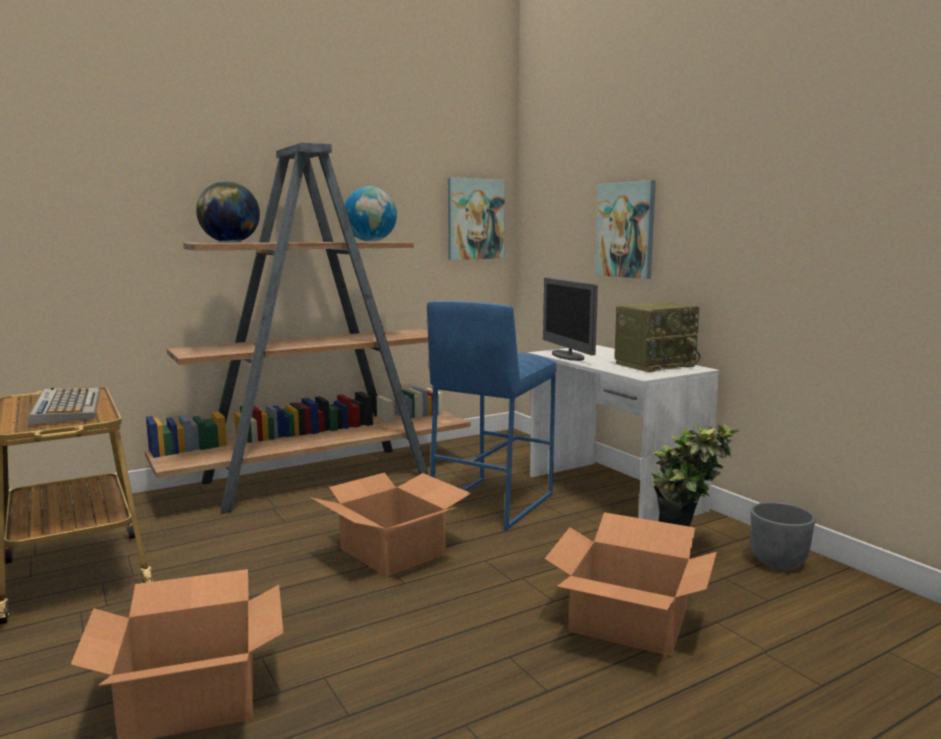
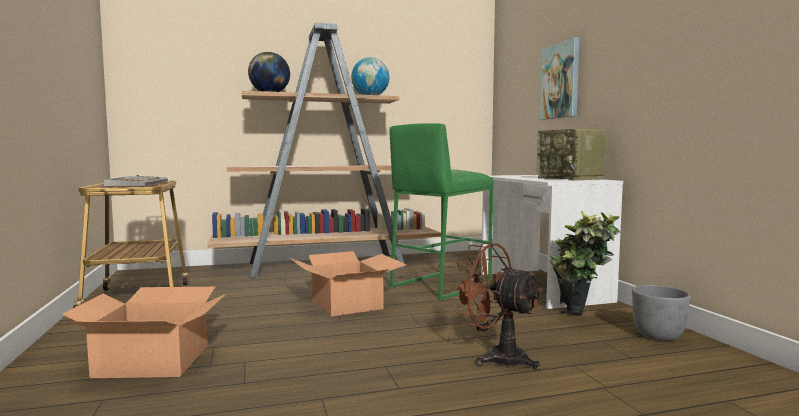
camera: 15 degrees right, 5 degrees down
blue stool [427,301,556,530] -> green stool [389,123,494,300]
picture [448,177,505,260] -> none
monitor [543,278,598,361] -> none
cardboard box [545,512,717,656] -> brown fan [451,243,543,370]
radio [614,302,700,372] -> radio turned 75 degrees clockwise [537,129,606,180]

